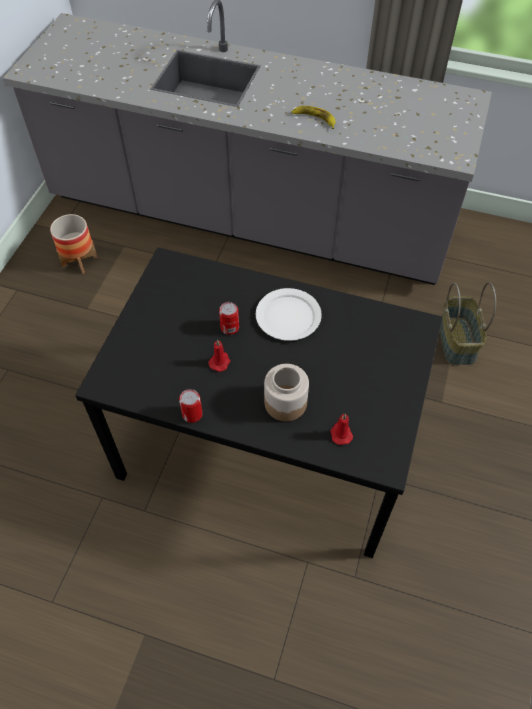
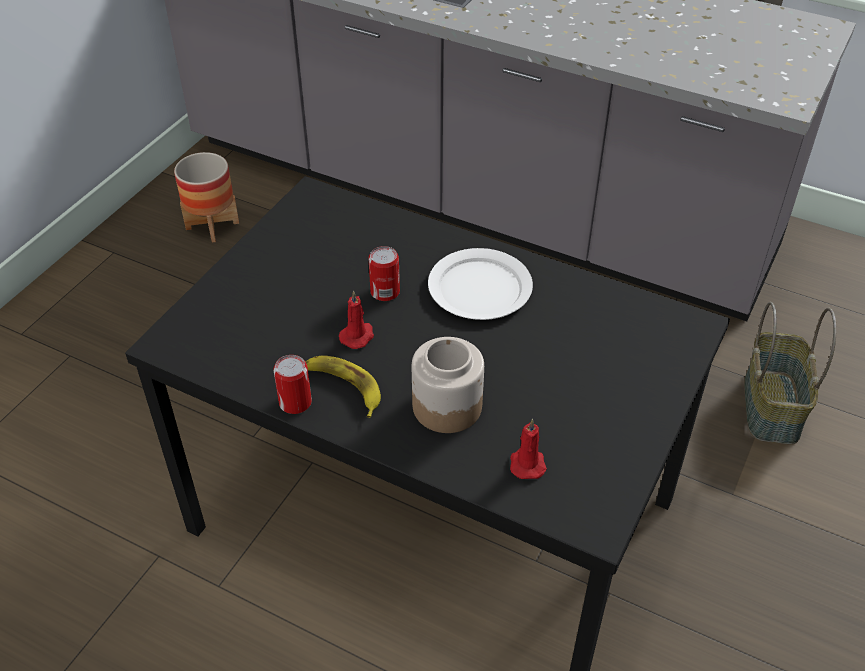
camera: 10 degrees right, 10 degrees down
banana [291,106,336,129] -> banana moved to [305,355,381,418]

